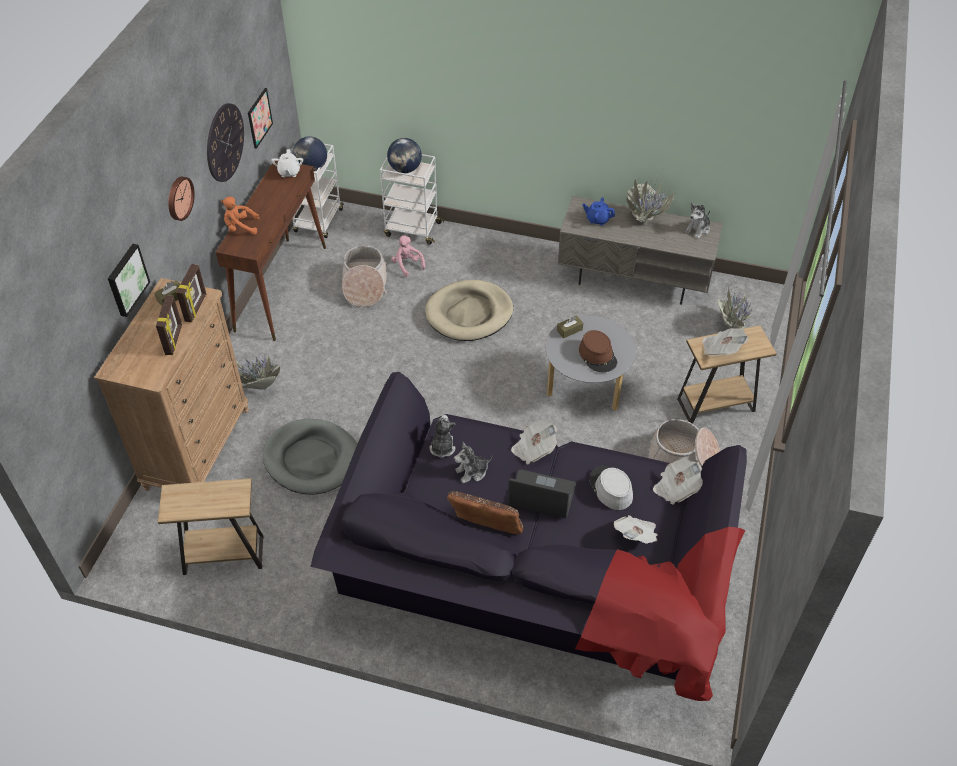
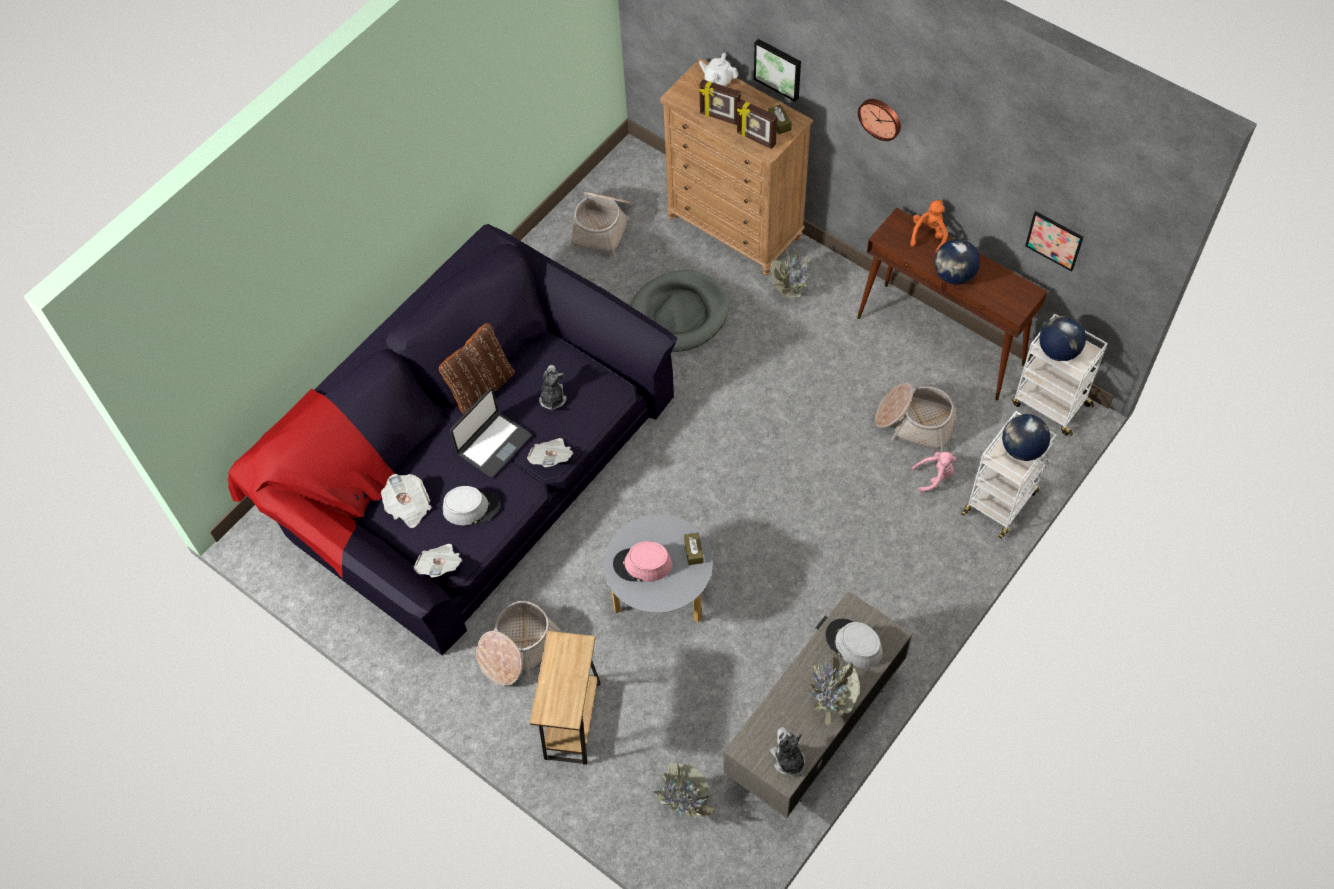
camera: 115 degrees right, 10 degrees up
brown side table [158,478,264,575] -> basket [568,192,631,258]
wall clock [207,103,244,182] -> none
white teapot [271,149,303,177] -> white teapot moved to [699,53,738,86]
beige dog bed [425,280,513,341] -> none
plush toy [430,415,456,458] -> none
brown hat [579,330,617,372] -> pink hat [613,541,672,582]
blue teapot [583,197,615,226] -> grey hat [826,619,882,668]
newspaper [703,328,748,356] -> none
none -> globe [934,239,980,284]

